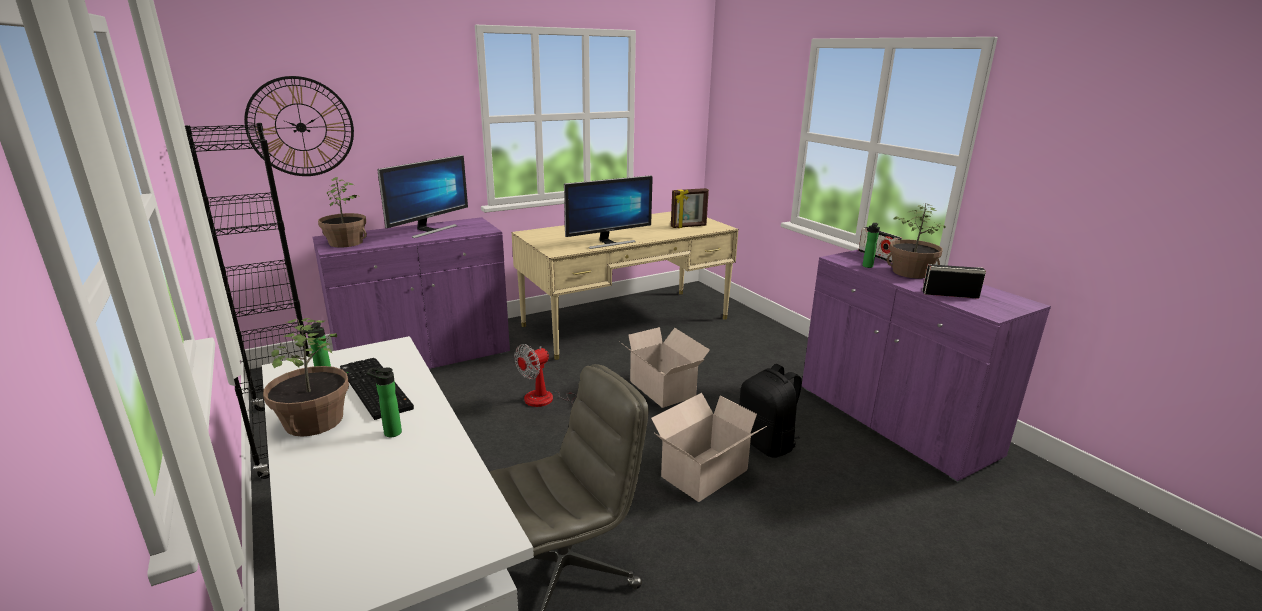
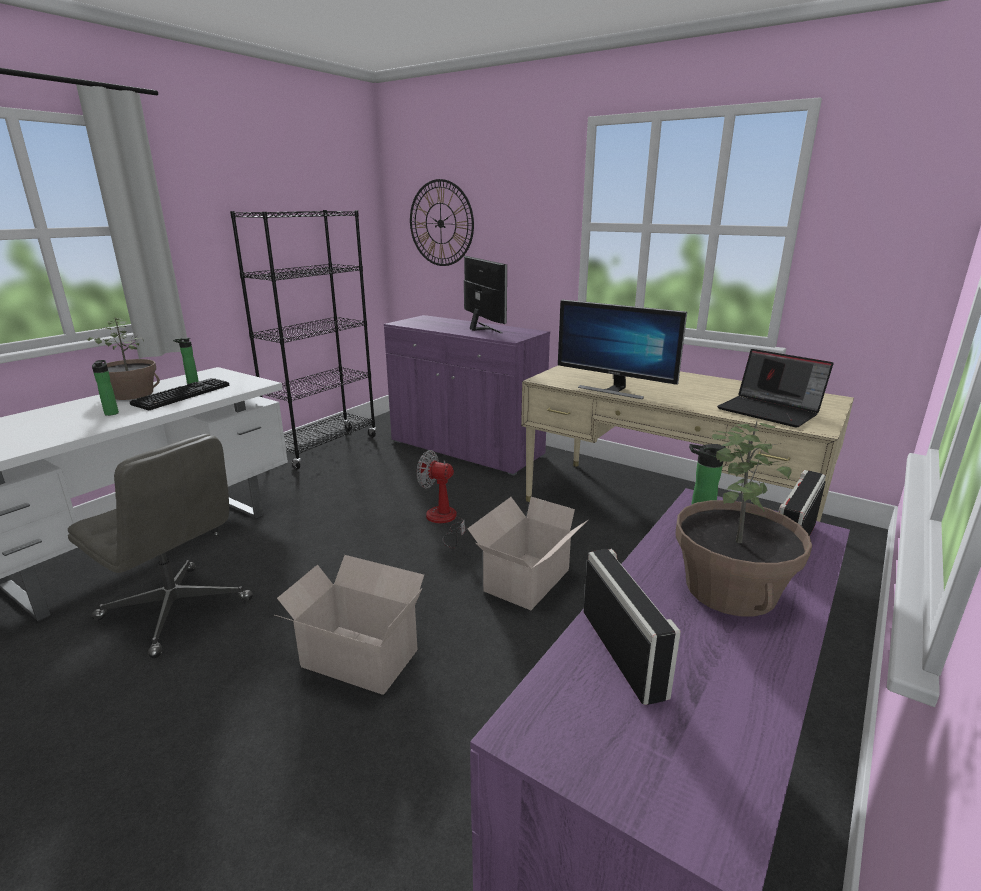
camera: 65 degrees right, 0 degrees up
potted plant [318,177,367,248] -> none
monitor [377,155,468,238] -> monitor turned 120 degrees counterclockwise [464,256,507,333]
picture frame [671,188,709,228] -> laptop [717,349,833,428]
black backpack [739,364,802,458] -> none

